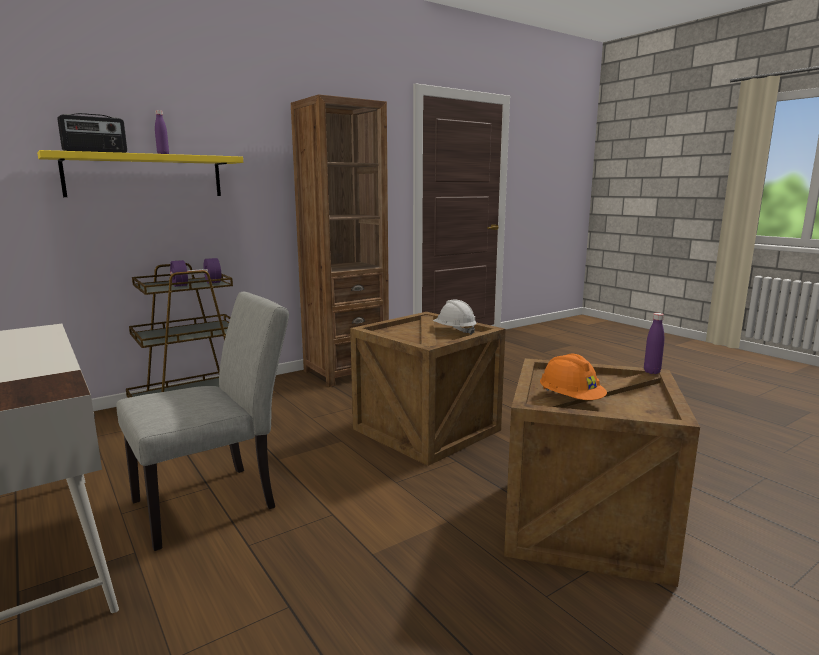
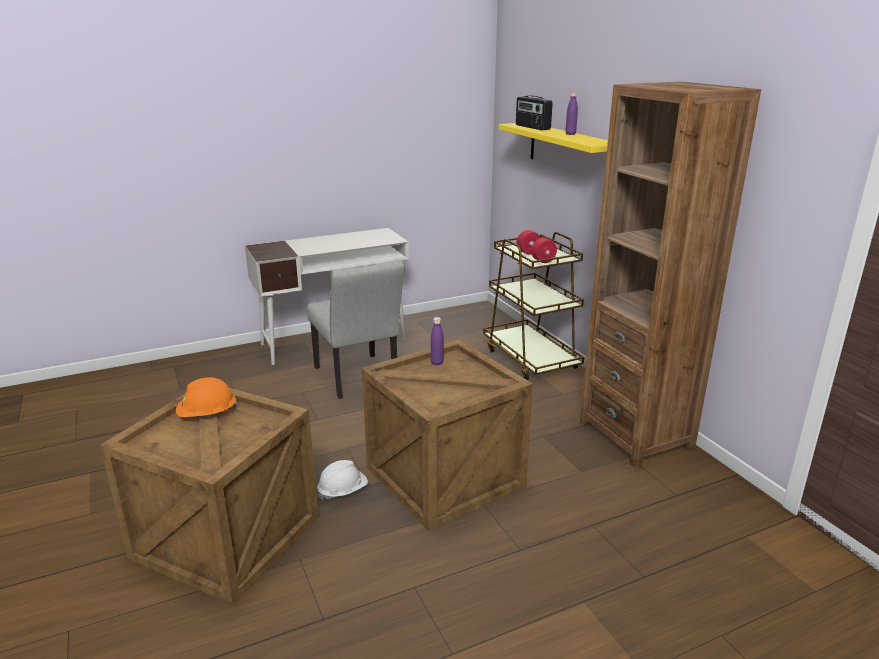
camera: 100 degrees right, 10 degrees up
purple dumbbell [170,258,221,287] -> red dumbbell [517,230,557,263]
white hard hat [433,300,477,335] -> white hard hat moved to [317,460,368,500]
purple bottle [644,313,664,374] -> purple bottle moved to [431,317,444,365]

